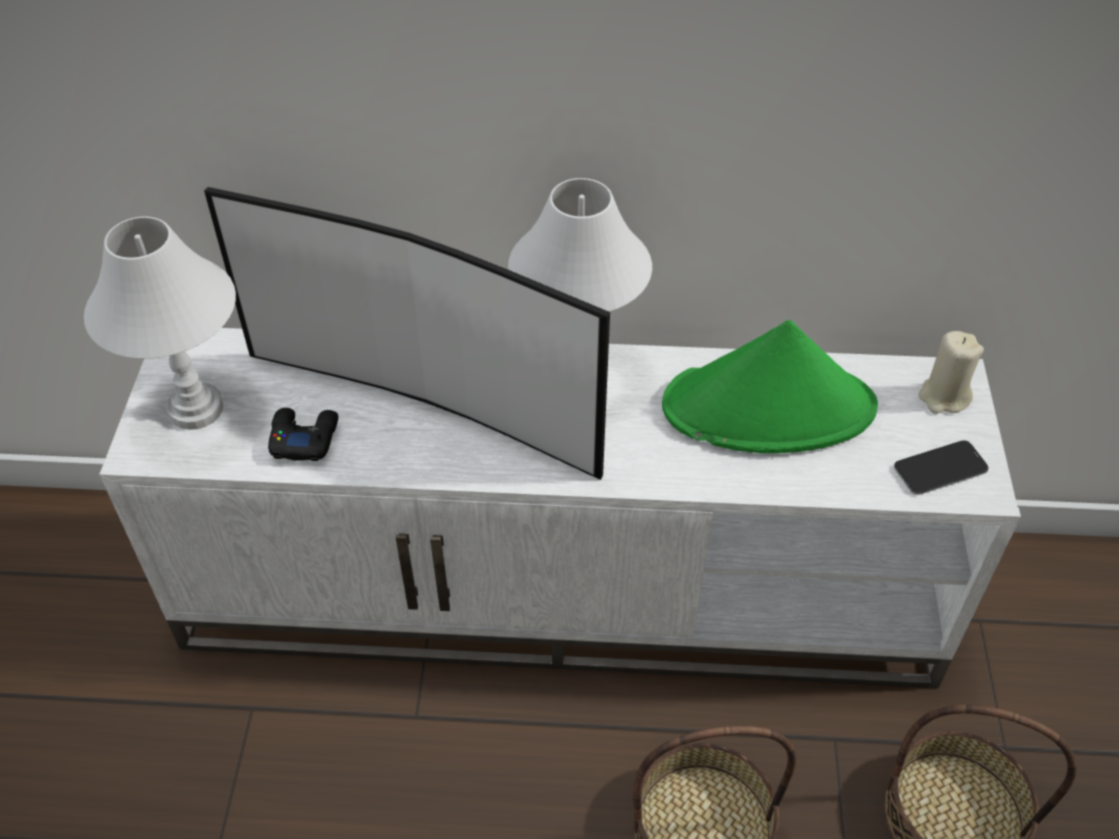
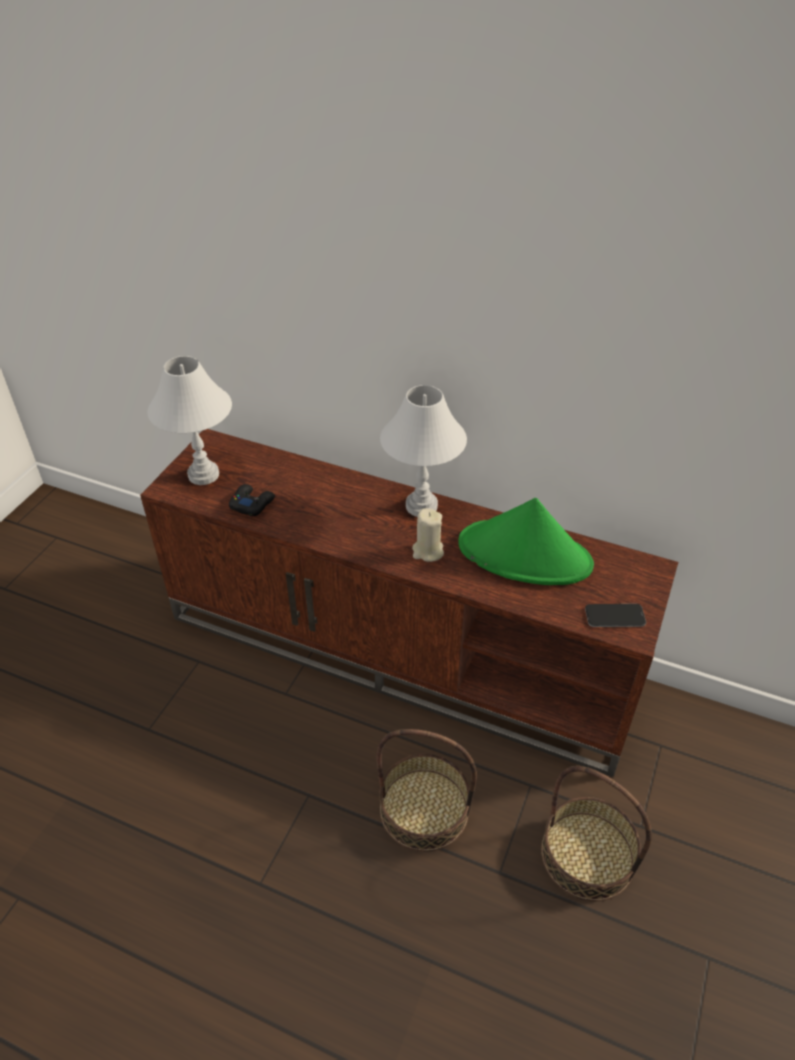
camera: 20 degrees right, 5 degrees down
white tv stand [99,328,1021,688] -> brown tv stand [140,429,678,777]
television [204,187,610,480] -> none
beige candle [918,331,984,414] -> beige candle moved to [412,508,444,562]

